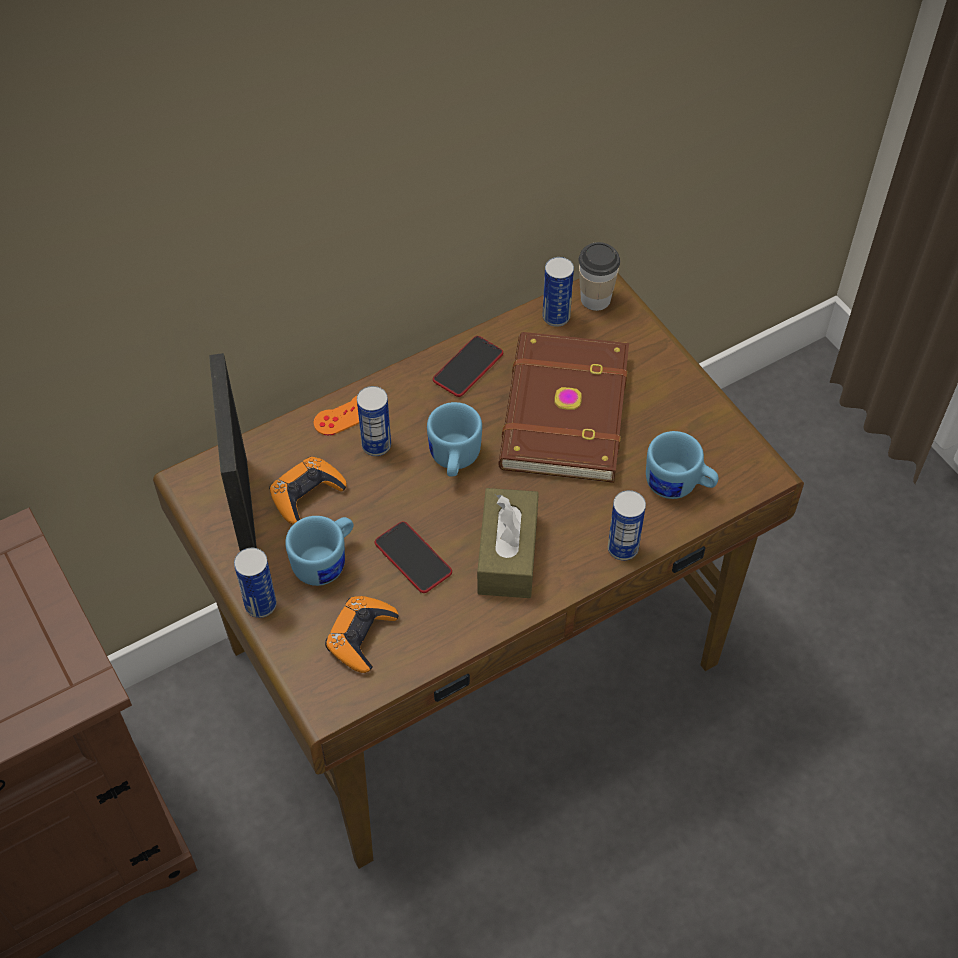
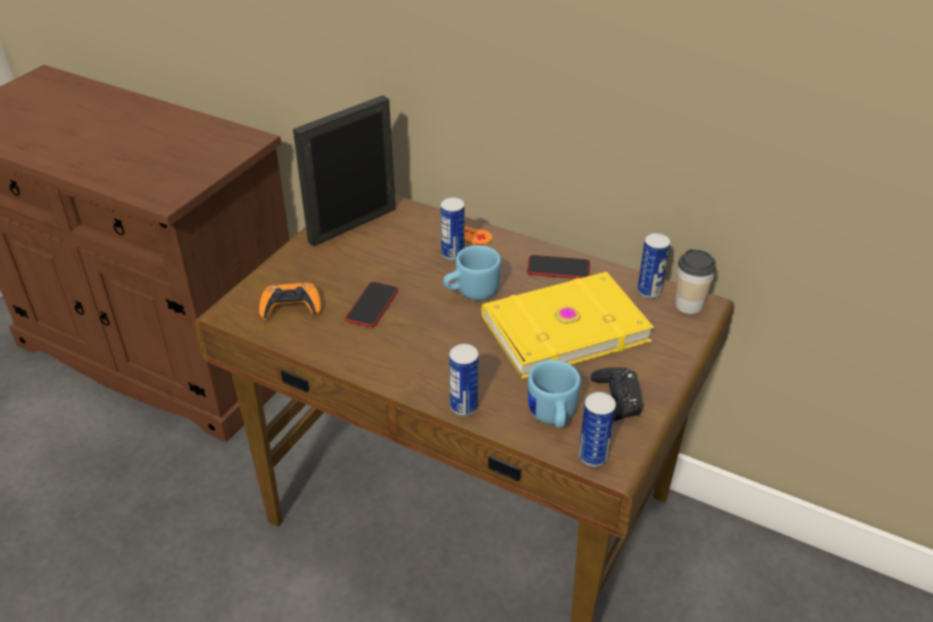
camera: 60 degrees right, 15 degrees down
can [234,548,277,618] -> can moved to [579,392,616,467]
orange game controller [269,457,347,525] -> none
blue mug [285,516,353,586] -> none
brown tissue box [477,488,539,598] -> none
brown book [498,332,629,483] -> yellow book [481,272,654,379]
none -> black game controller [590,367,643,421]

